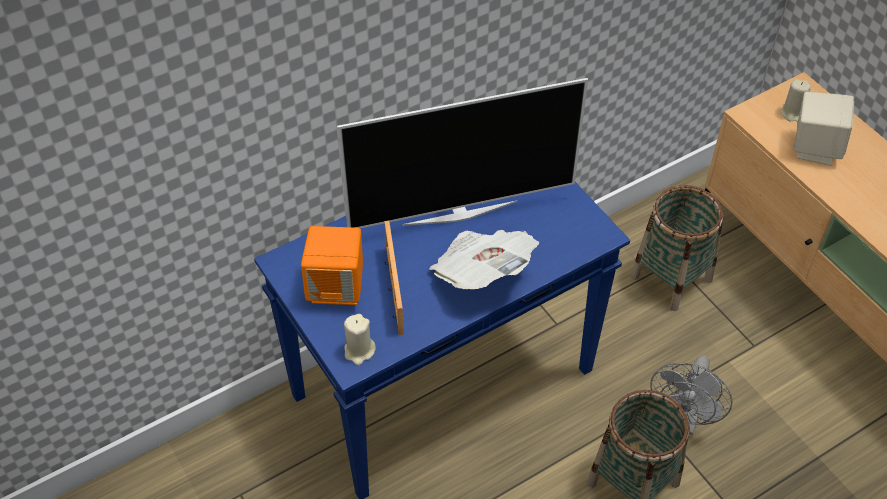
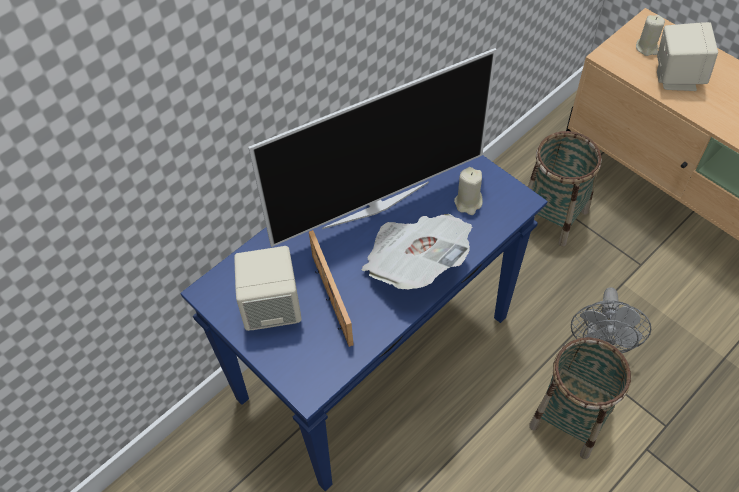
camera: 10 degrees left, 5 degrees up
orange speaker [301,226,363,305] -> beige speaker [234,246,301,331]
beige candle [344,314,376,365] -> beige candle moved to [454,167,483,215]

